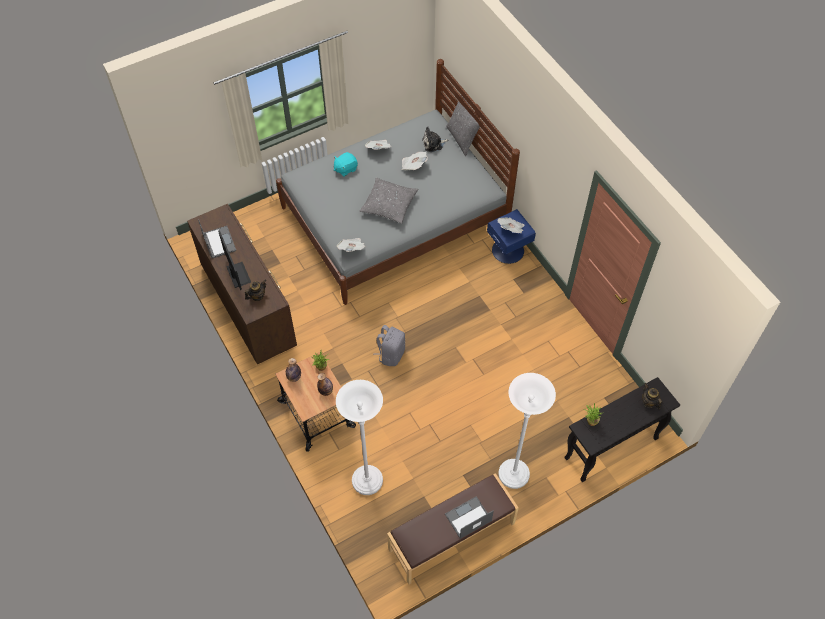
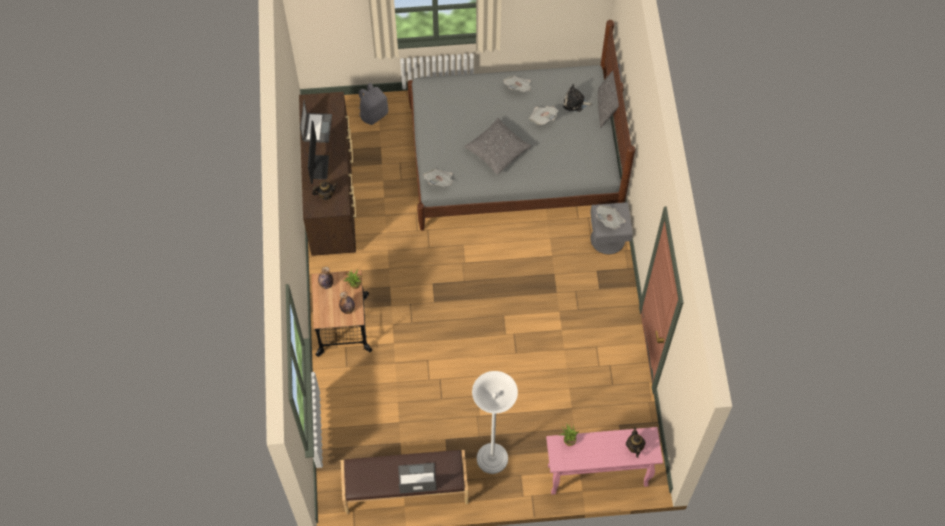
camera: 25 degrees right, 5 degrees up
turquoise plush toy [334,152,358,177] -> none
white floor lamp [336,380,383,495] -> none
grey backpack [373,325,405,366] -> grey backpack moved to [358,83,388,125]
blue nightstand [487,209,536,264] -> grey nightstand [590,202,633,254]
black console table [564,377,680,482] -> pink console table [546,427,663,495]

